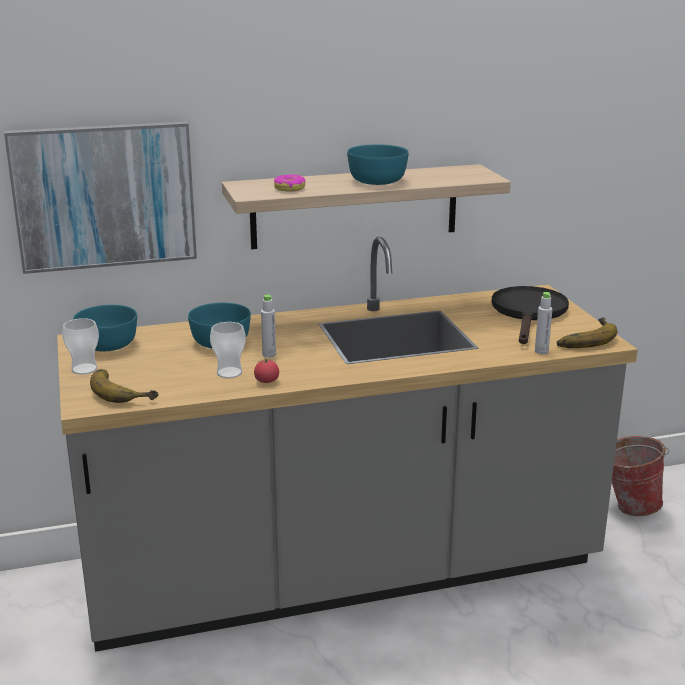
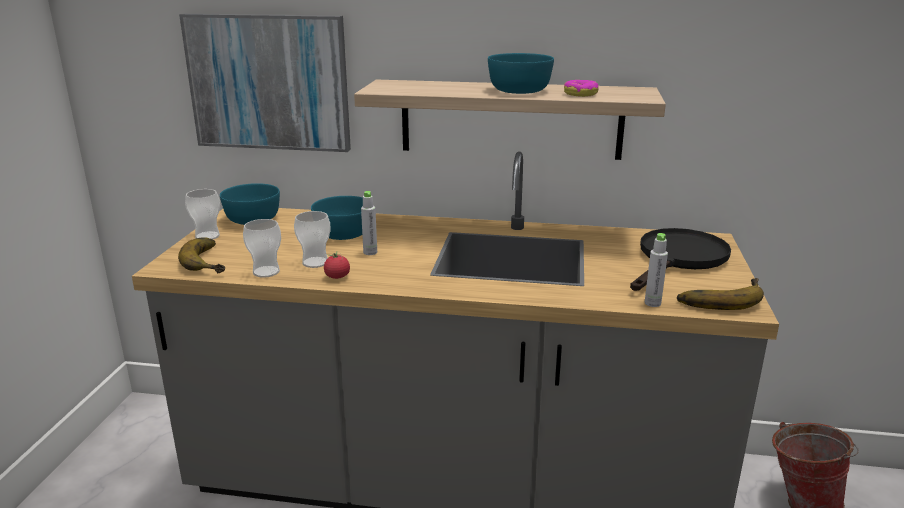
camera: 25 degrees right, 0 degrees up
donut [274,174,305,192] -> donut moved to [564,80,599,97]
none -> cup [243,219,281,278]

